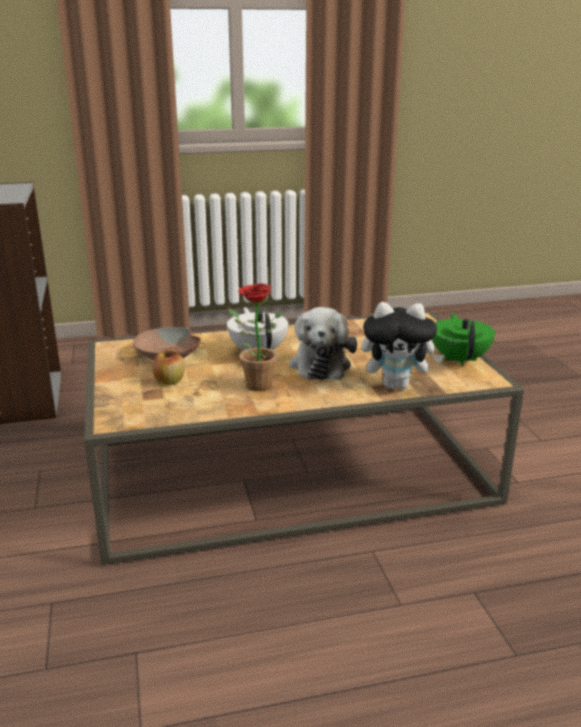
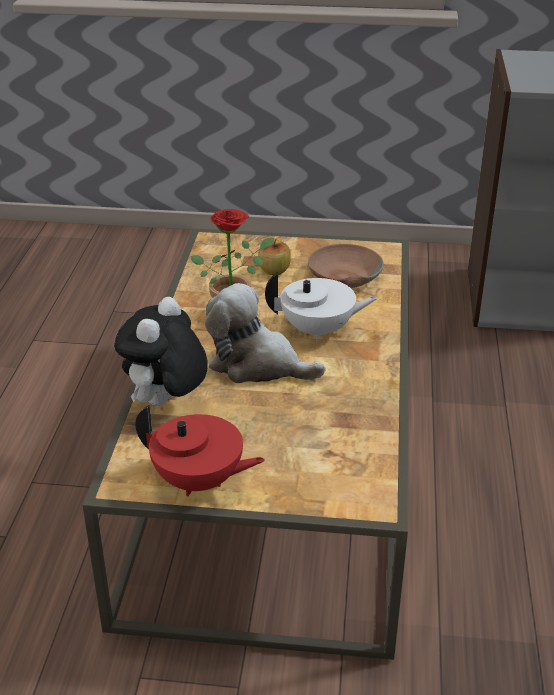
camera: 110 degrees right, 10 degrees up
green teapot [432,313,495,366] -> red teapot [135,405,265,496]

